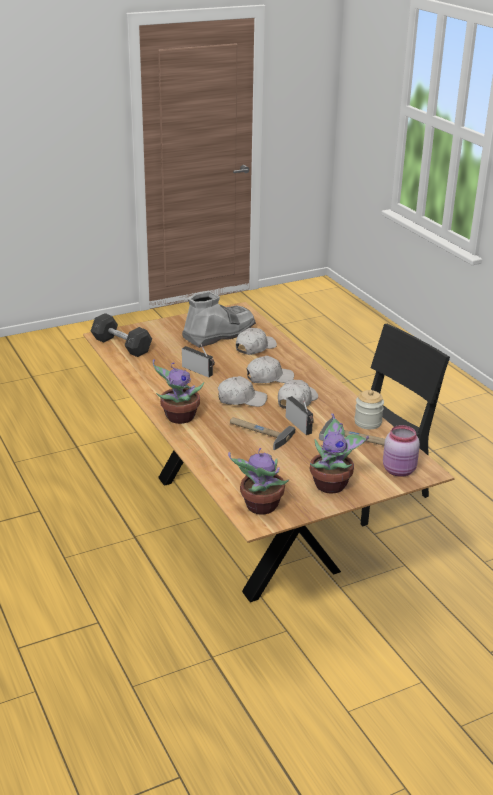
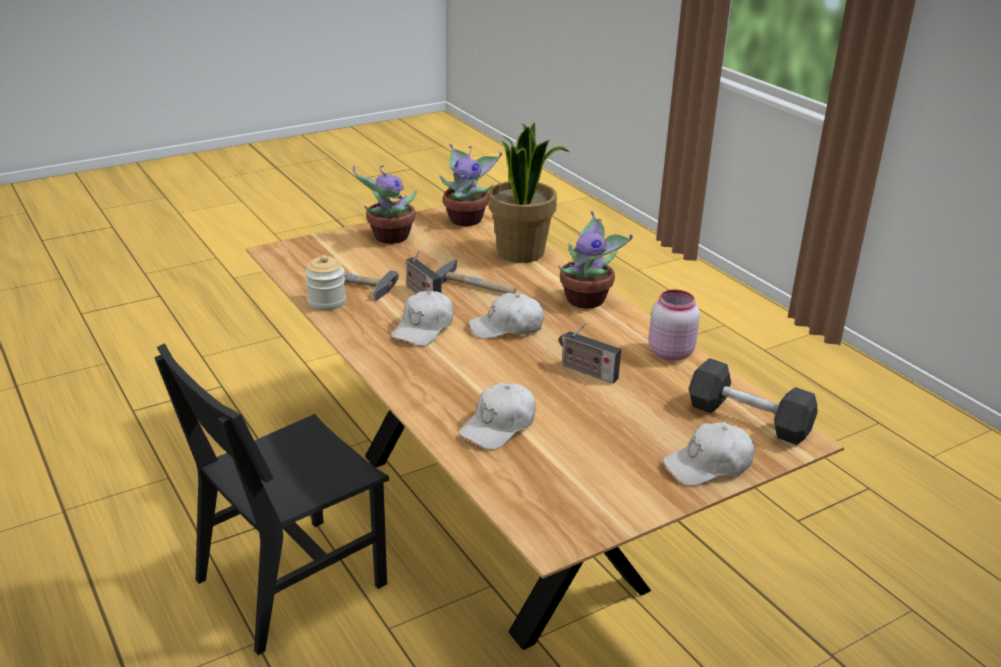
camera: 175 degrees right, 0 degrees up
grey boot [182,291,256,348] -> none
white cap [246,356,294,383] -> white cap moved to [663,422,754,486]
pink jar [383,425,420,477] -> pink jar moved to [648,290,700,361]
none -> potted plant [489,122,569,263]

